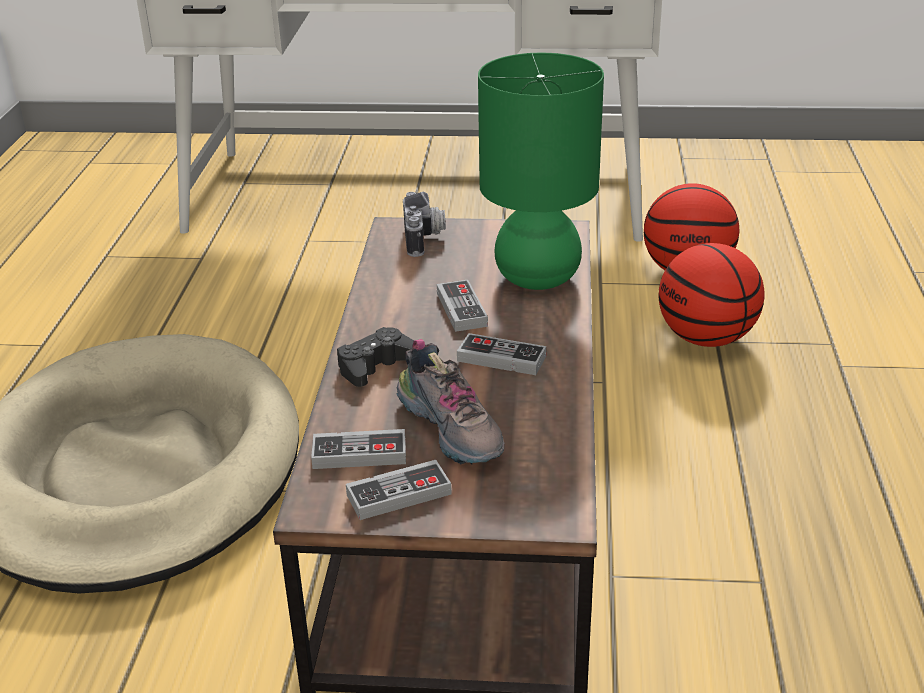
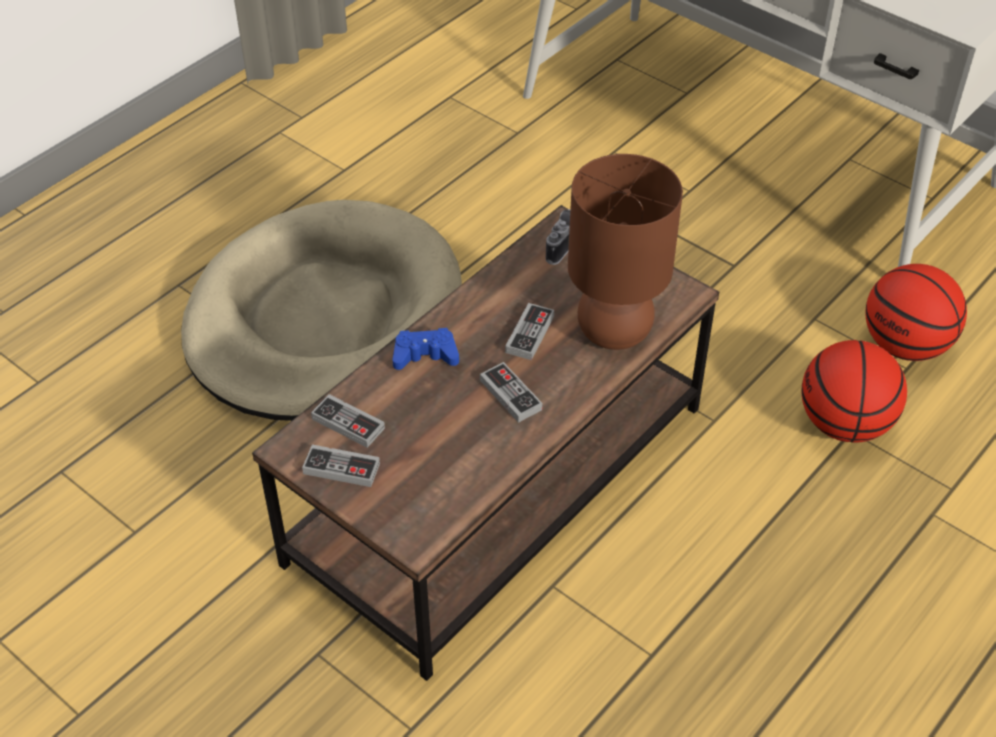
camera: 35 degrees right, 15 degrees up
black game controller [337,327,414,387] -> blue game controller [392,328,459,370]
shoe [397,339,505,464] -> none
green table lamp [478,53,604,290] -> brown table lamp [568,154,683,350]

